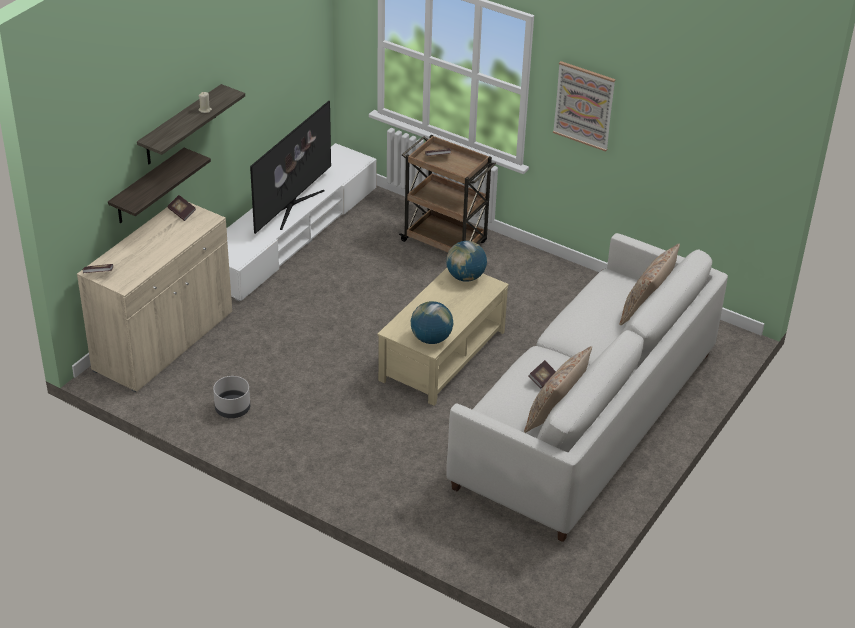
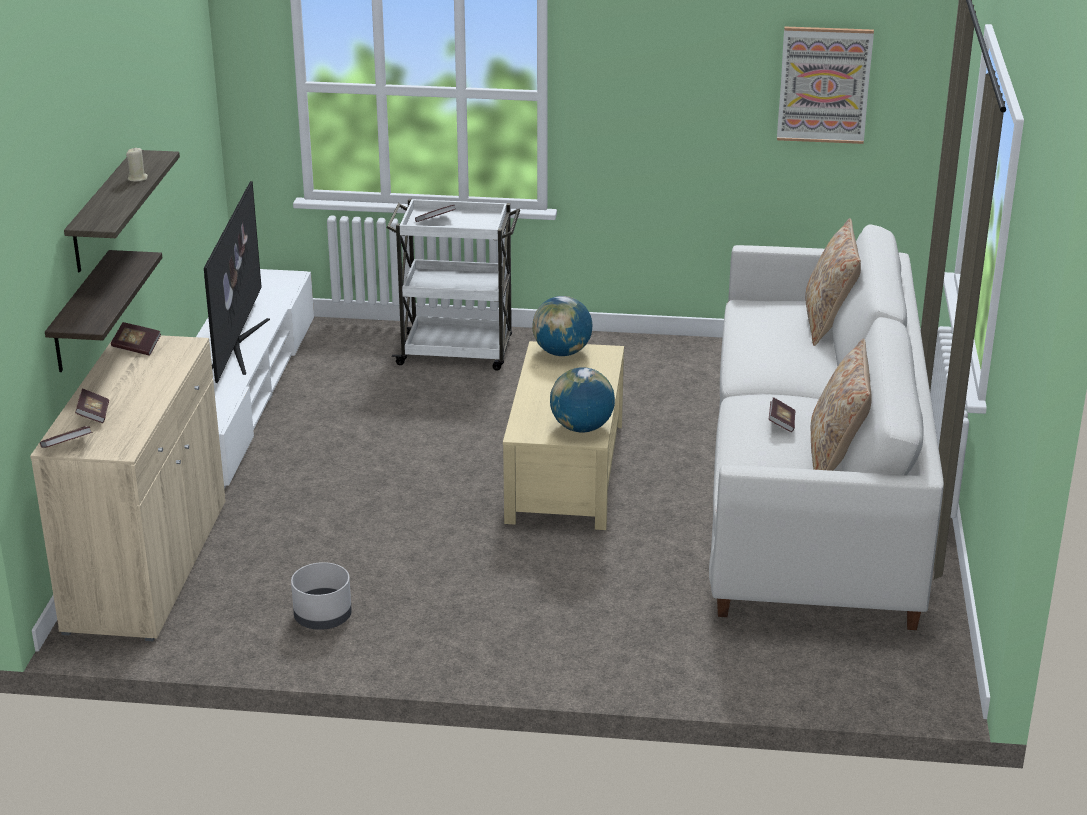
camera: 25 degrees left, 10 degrees down
brown cart [399,135,496,252] -> white cart [387,198,520,370]
picture [553,61,616,152] -> picture moved to [777,27,874,144]
none -> book [75,389,109,423]

